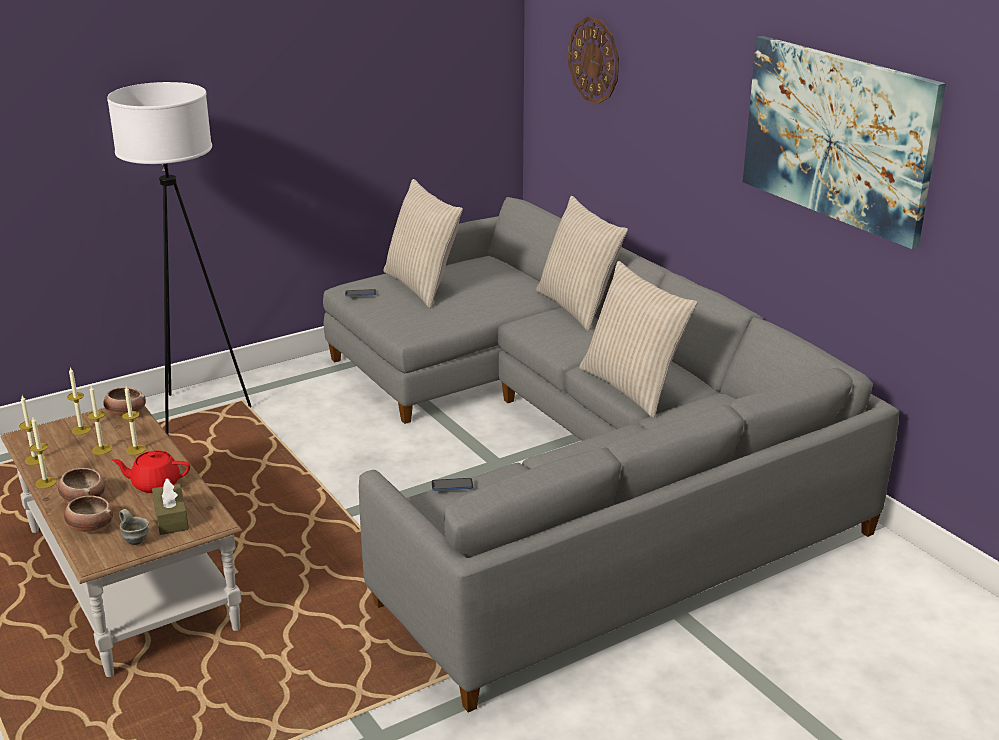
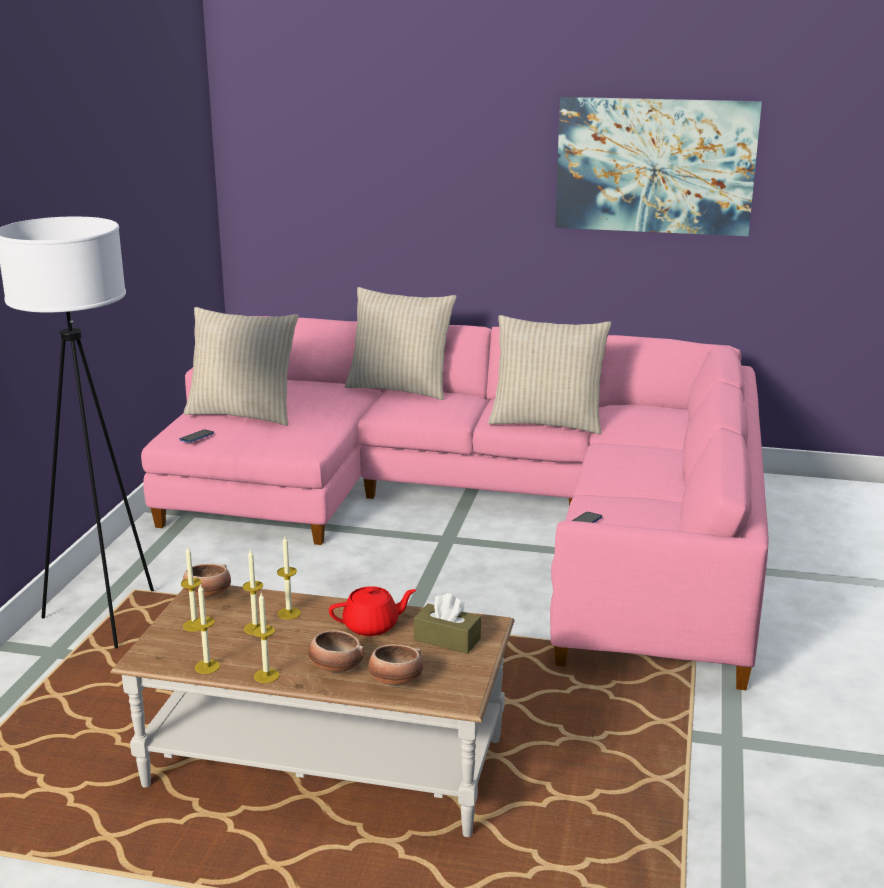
camera: 45 degrees left, 5 degrees down
red teapot [112,450,190,493] -> red teapot turned 150 degrees counterclockwise [329,586,416,636]
grey mug [119,509,149,545] -> none
grey sofa [323,197,899,712] -> pink sofa [141,316,769,690]
wall clock [568,17,619,104] -> none

